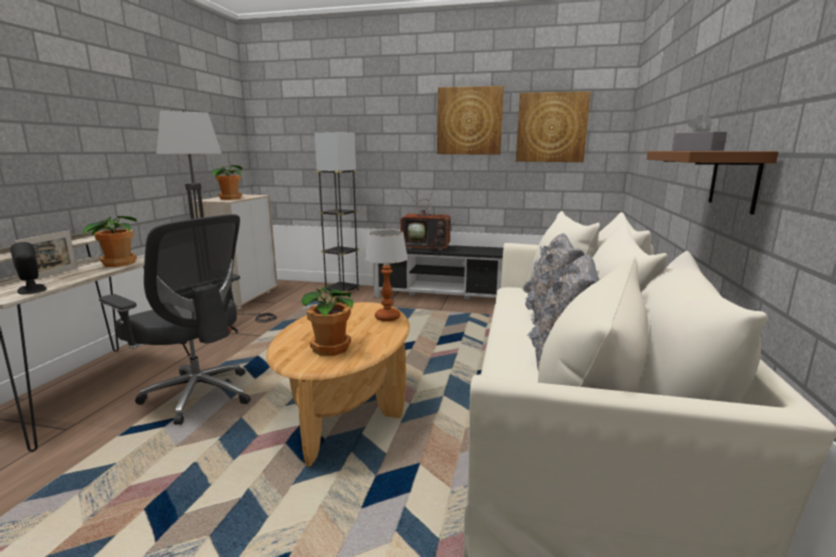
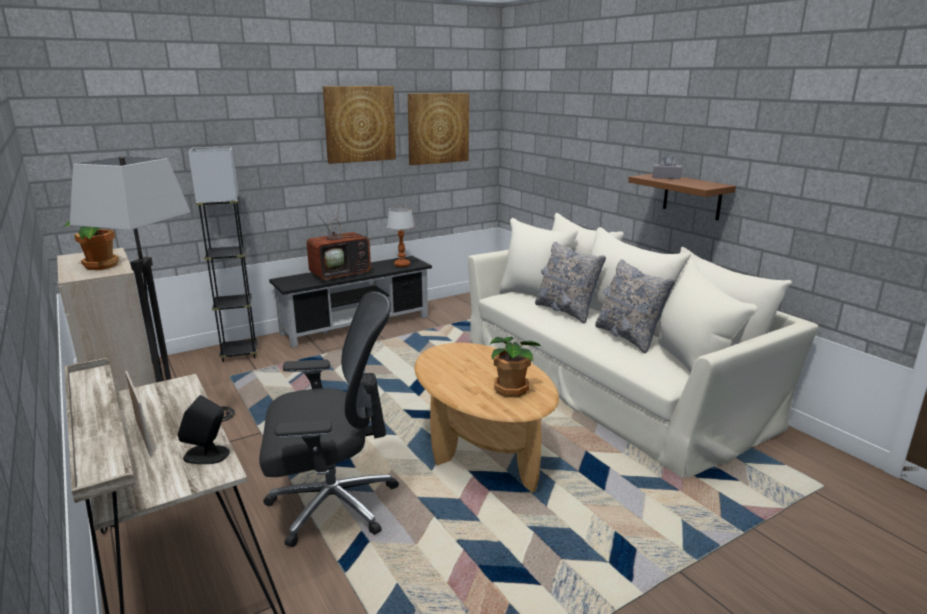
camera: 45 degrees left, 5 degrees up
potted plant [82,216,137,267] -> none
table lamp [365,230,408,321] -> table lamp moved to [387,207,415,267]

